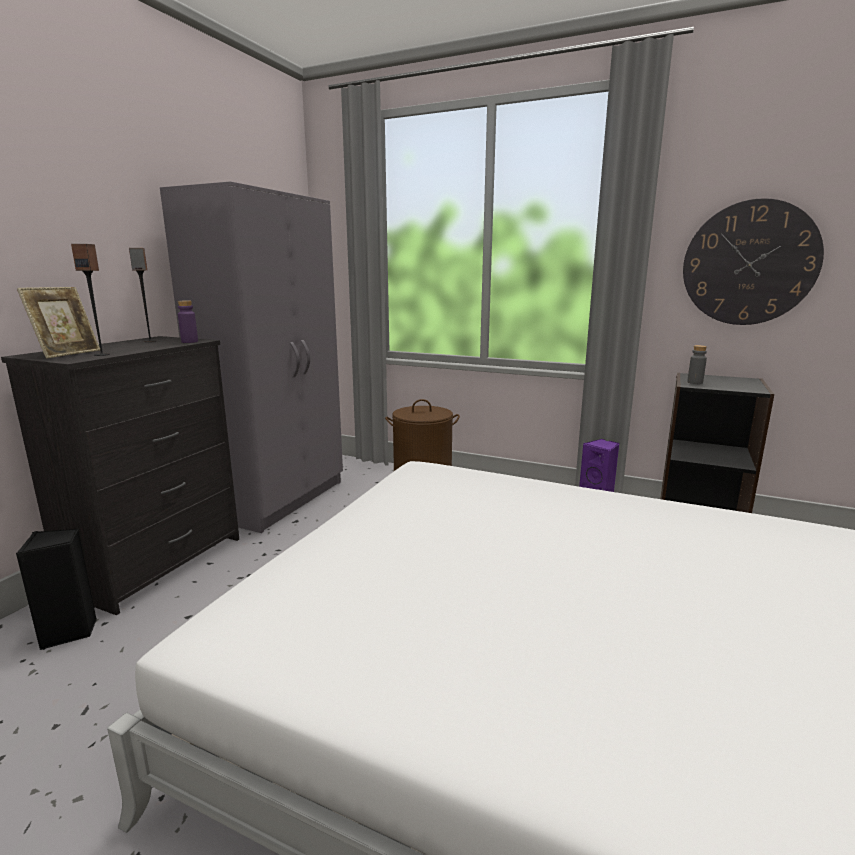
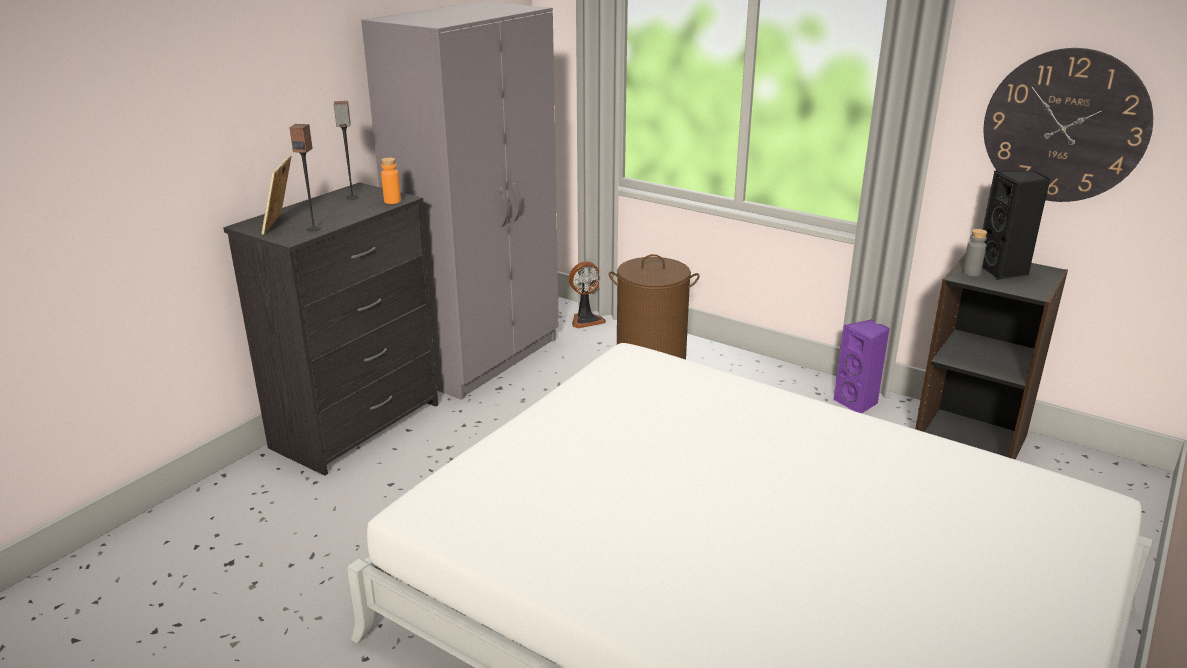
camera: 10 degrees right, 10 degrees up
black speaker [16,529,97,650] -> black speaker moved to [982,170,1050,280]
picture frame [17,287,100,359] -> picture frame turned 150 degrees clockwise [261,155,291,235]
purple bottle [178,300,198,343] -> orange bottle [381,157,401,204]
none -> fan [569,261,606,328]

